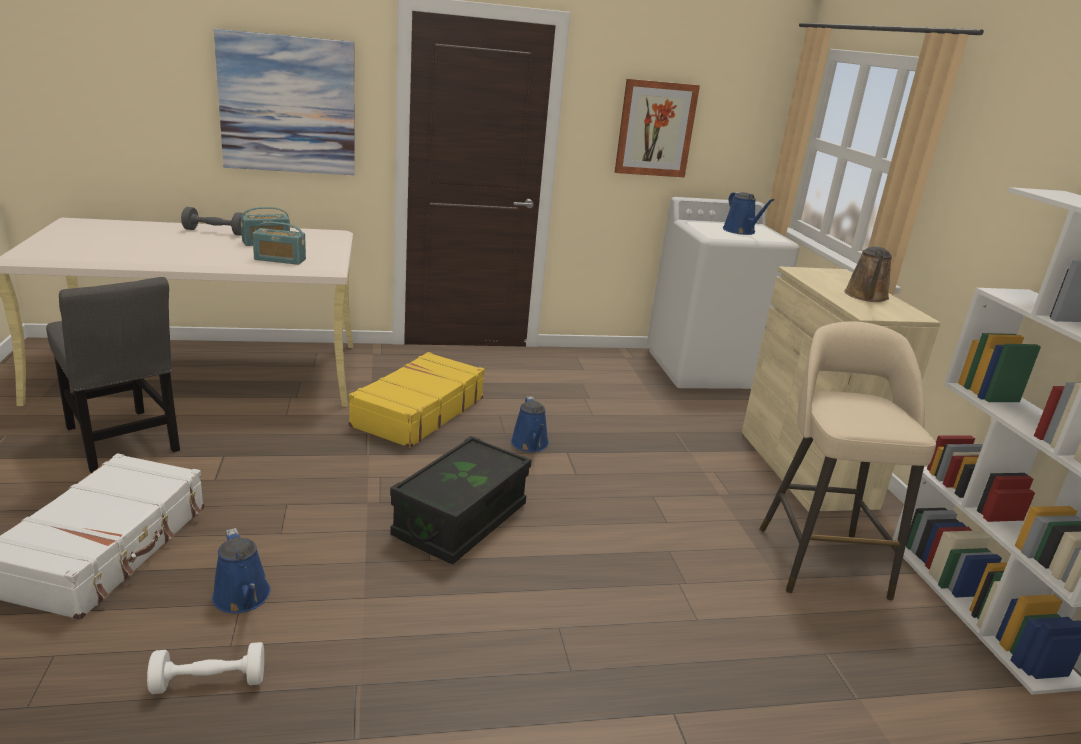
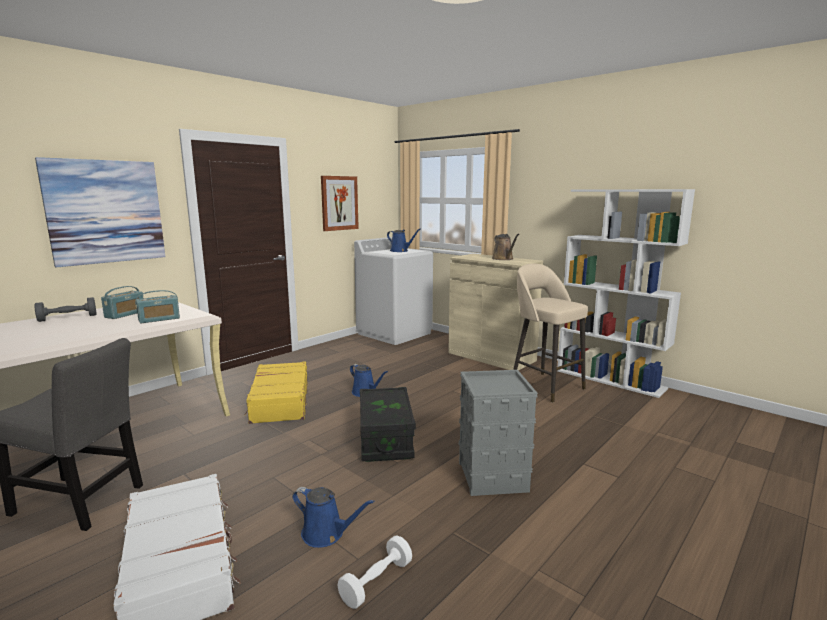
camera: 35 degrees left, 10 degrees down
none -> grey storage box [459,370,538,496]

